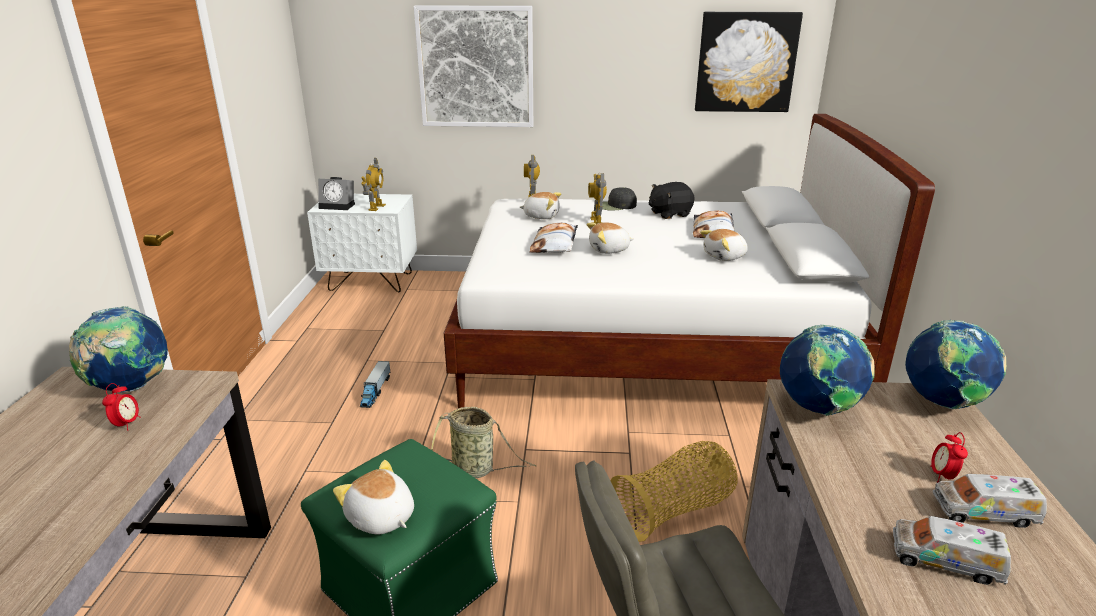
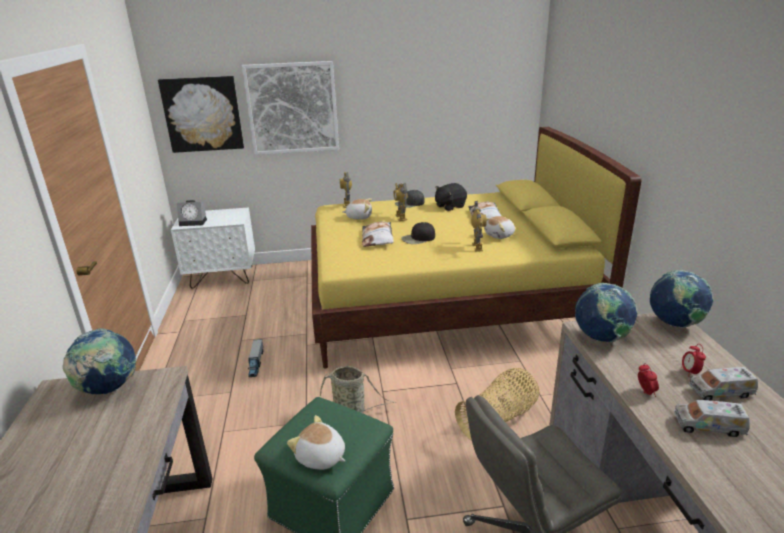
camera: 10 degrees left, 0 degrees up
alarm clock [102,383,140,430] -> alarm clock moved to [638,363,659,397]
toy robot [361,158,386,211] -> toy robot moved to [471,201,487,252]
white bed [444,114,935,408] -> yellow bed [311,127,641,369]
plush toy [587,222,634,254] -> black cap [401,222,435,244]
picture [695,12,803,112] -> picture moved to [158,76,244,153]

